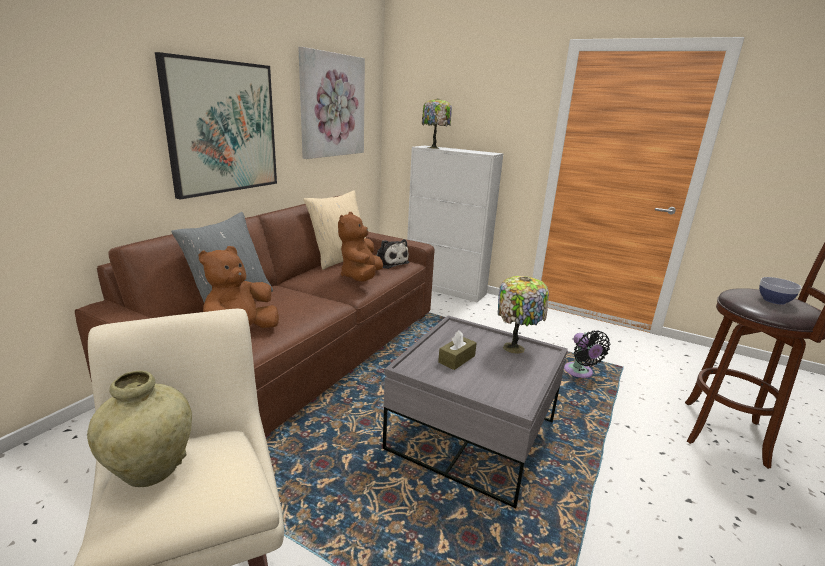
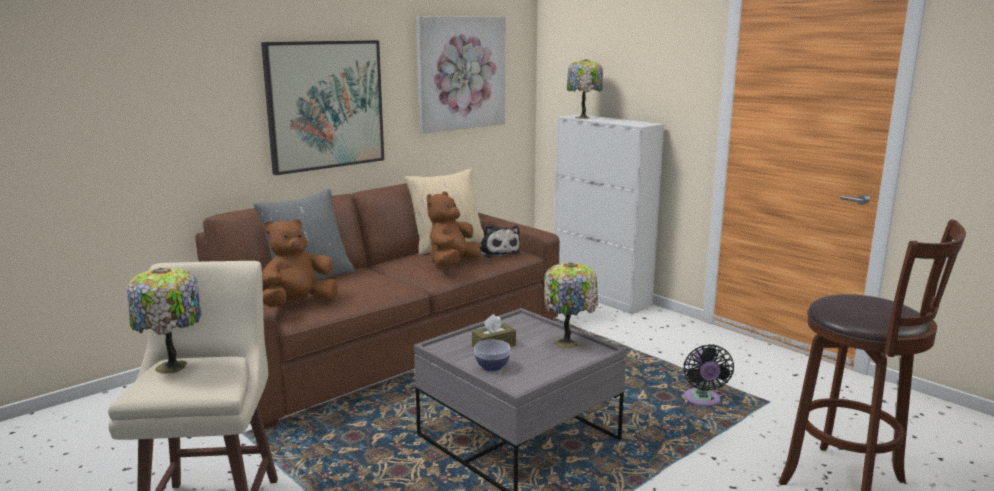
camera: 20 degrees right, 5 degrees down
beige vase [87,371,192,487] -> table lamp [127,267,201,374]
bowl [759,277,802,305] -> bowl moved to [474,340,511,371]

